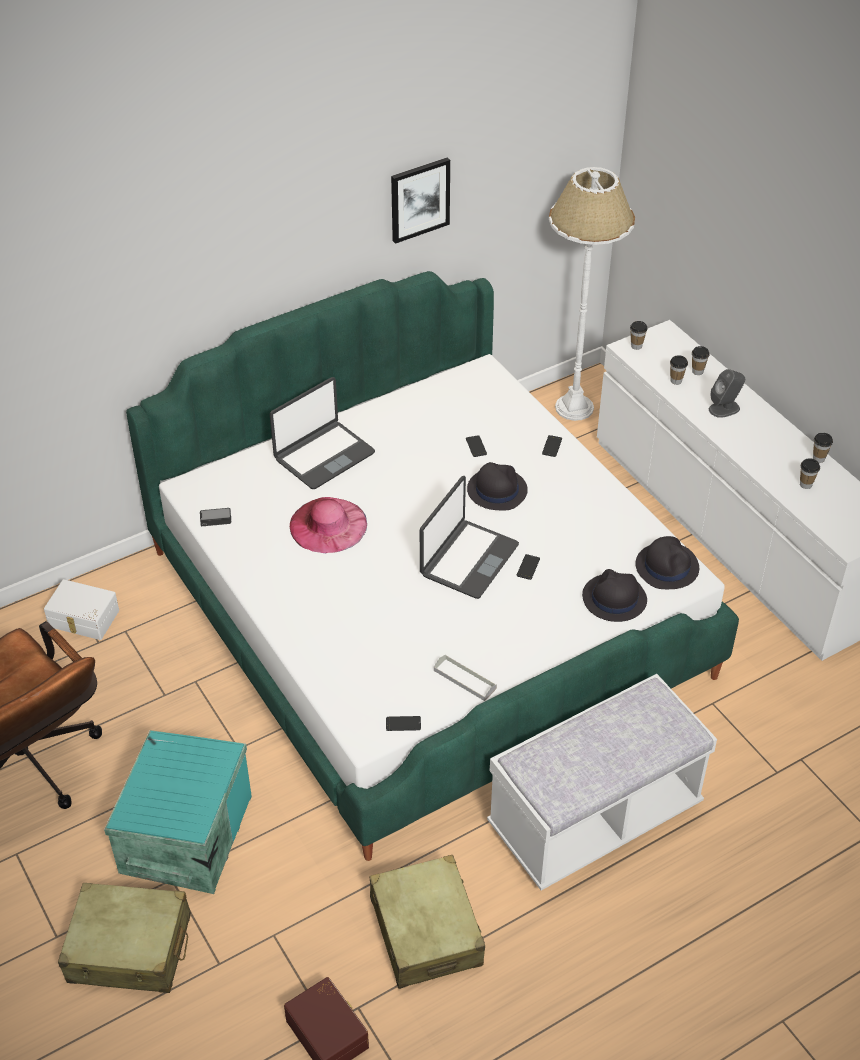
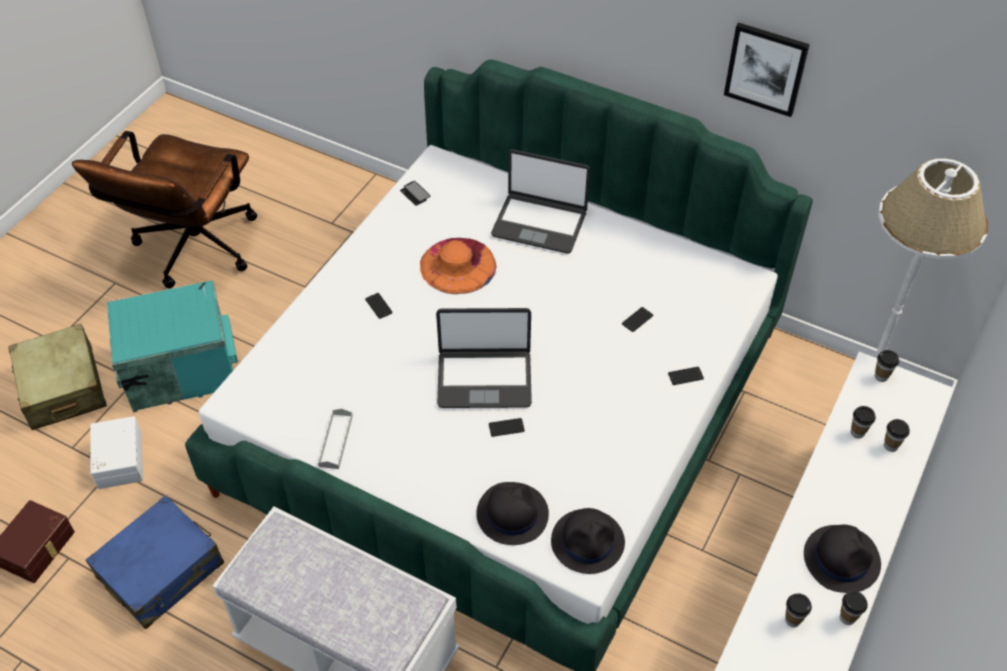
camera: 60 degrees right, 5 degrees up
white storage box [44,579,119,640] -> white storage box moved to [89,416,143,489]
pink hat [289,497,367,553] -> orange hat [420,238,497,294]
beige suitcase [370,855,485,989] -> blue suitcase [86,495,224,629]
phone [386,716,421,731] -> phone moved to [365,293,393,319]
black hat [467,462,528,510] -> black hat moved to [804,525,881,593]
grey speaker [709,369,745,418] -> none

